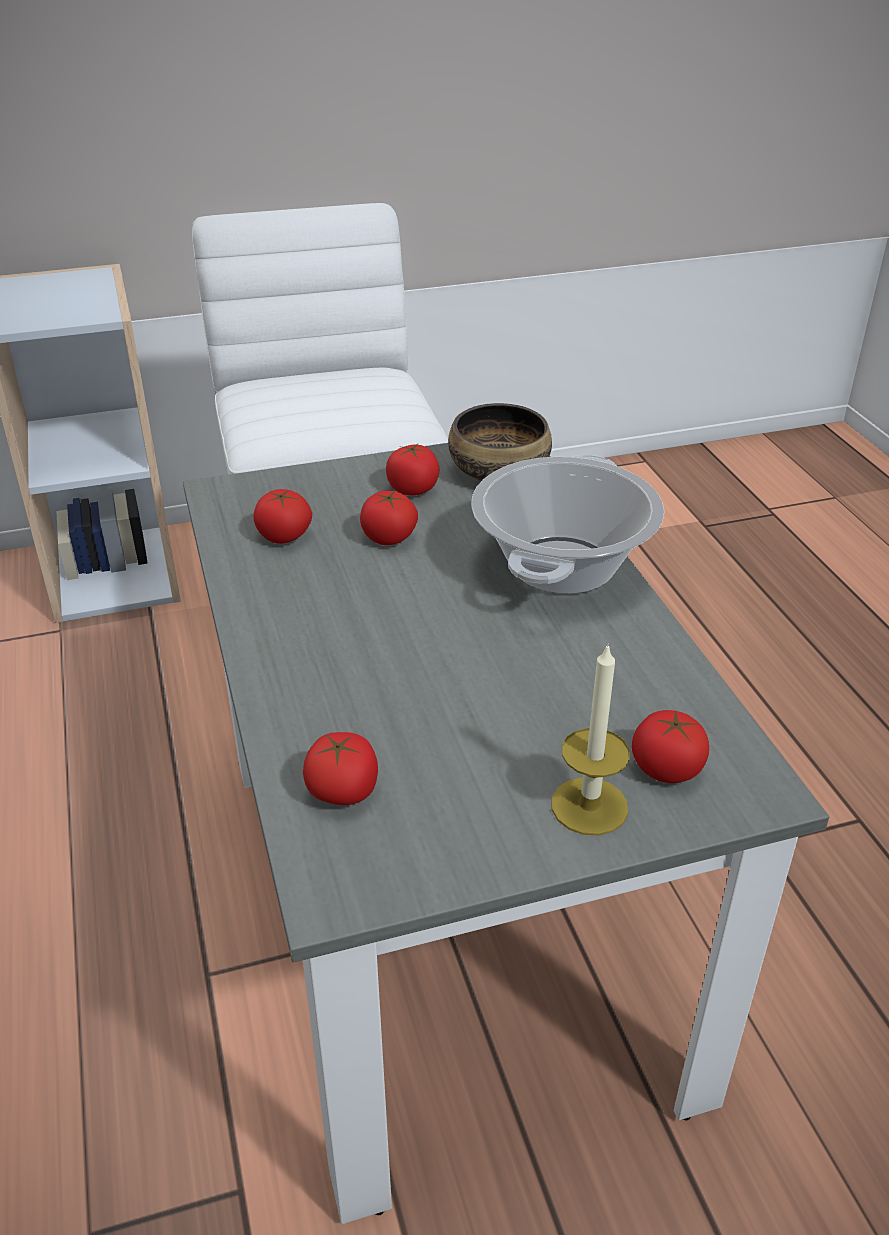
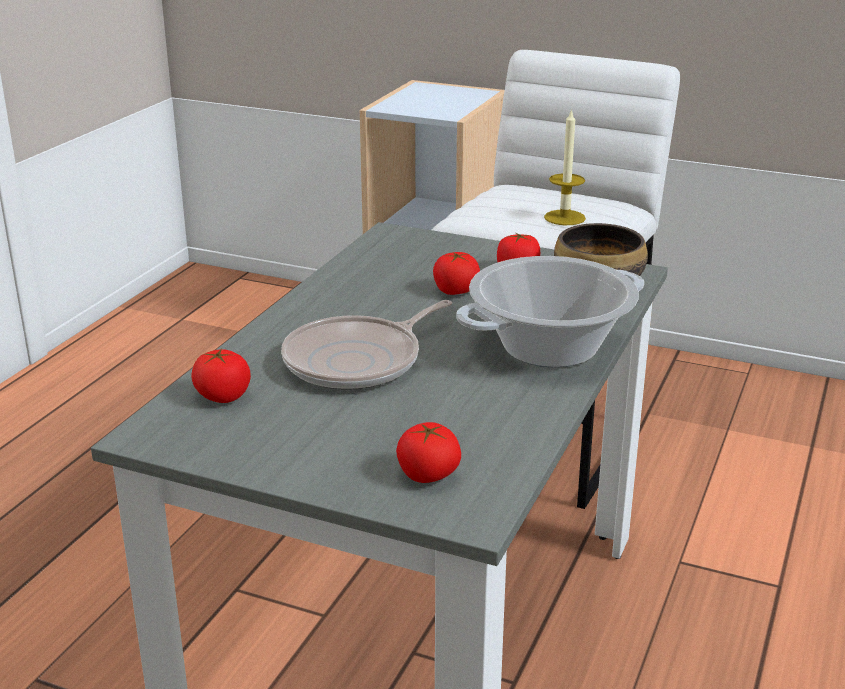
camera: 40 degrees right, 10 degrees down
tomato [253,489,312,544] -> none
candle [551,643,630,836] -> candle moved to [544,108,586,225]
none -> frying pan [281,300,452,390]

